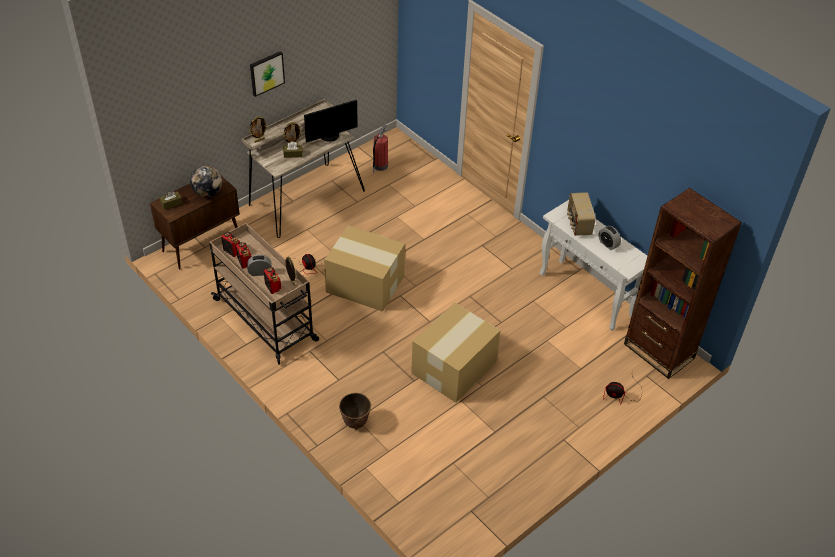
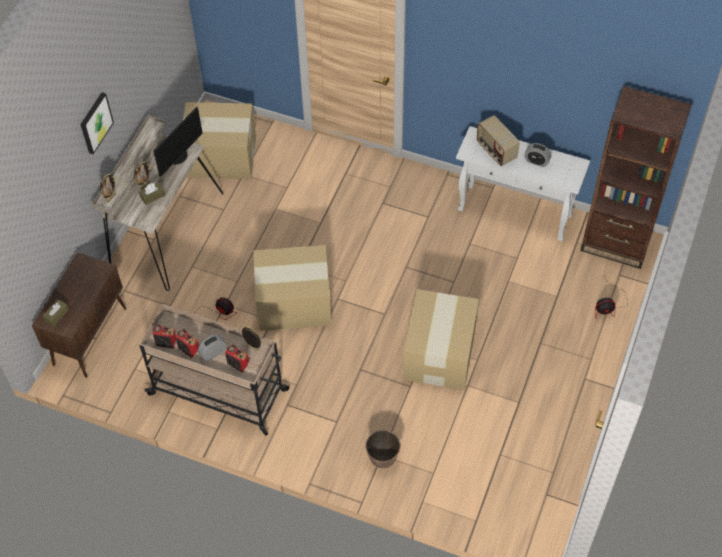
camera: 25 degrees left, 10 degrees up
globe [190,166,222,197] -> none
fire extinguisher [372,125,388,173] -> cardboard box [183,102,256,179]

